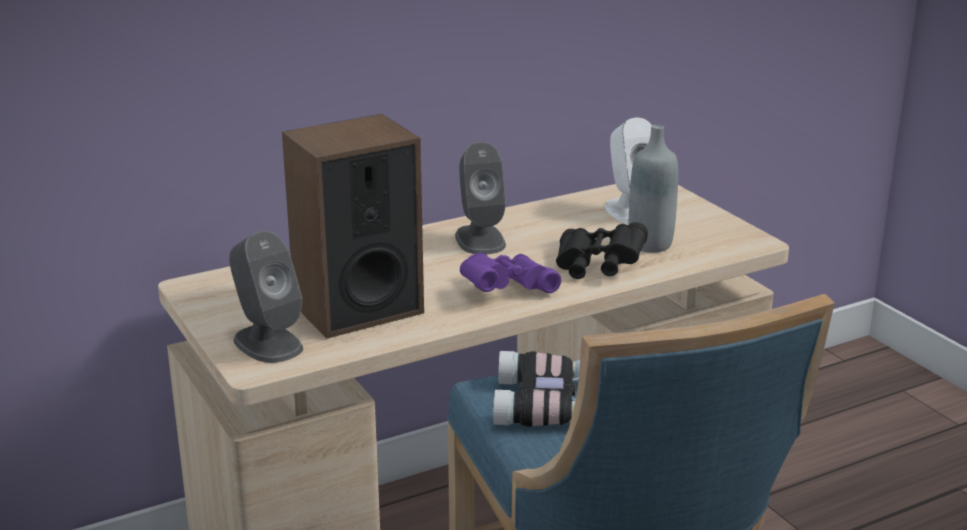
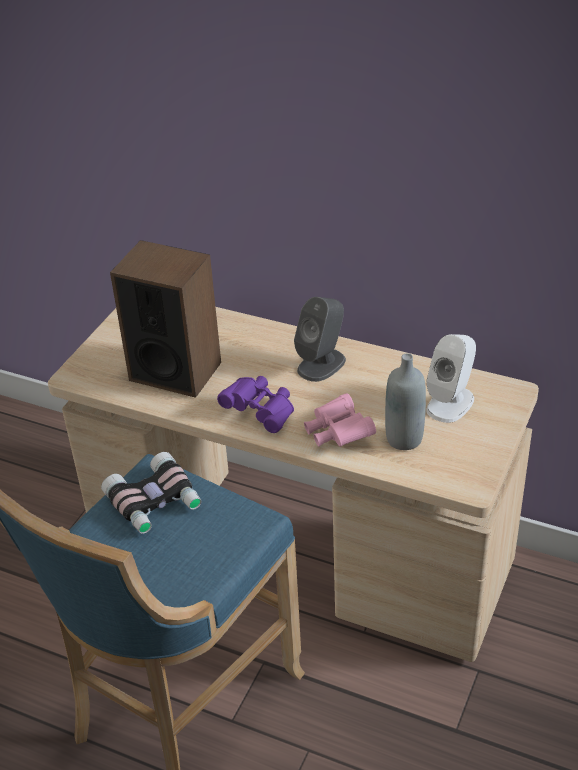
camera: 55 degrees right, 15 degrees up
grey speaker [229,231,303,363] -> none
black binoculars [556,222,648,279] -> pink binoculars [304,393,376,447]

